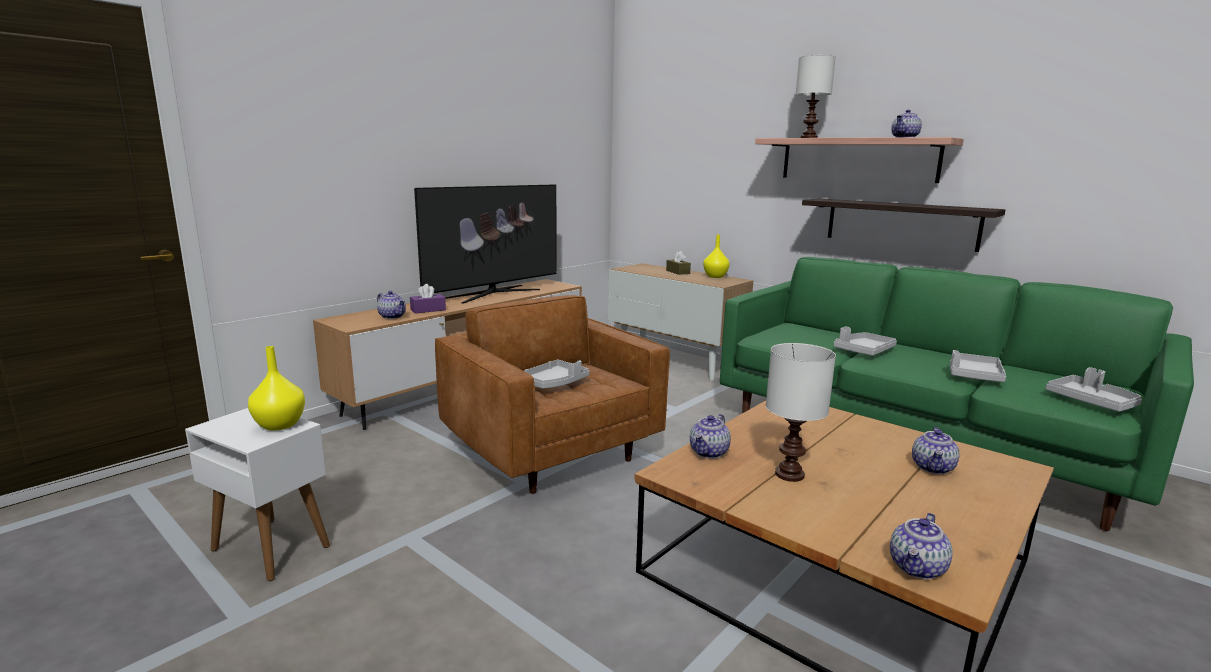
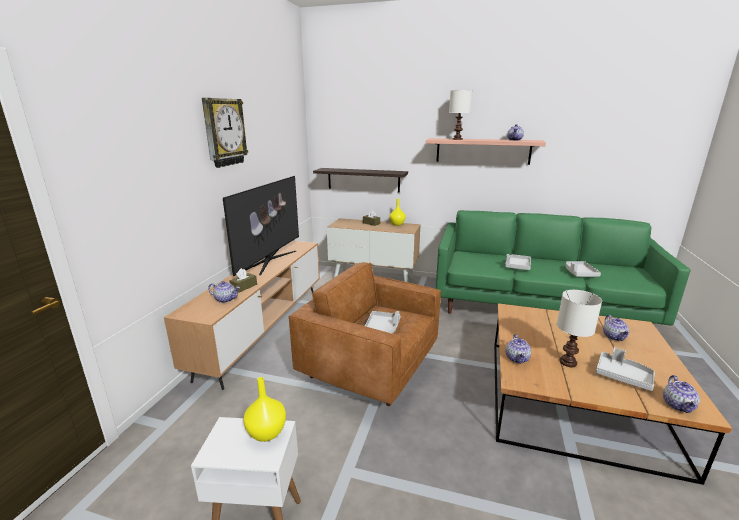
camera: 25 degrees left, 5 degrees up
purple tissue box [410,284,446,314] -> brown tissue box [229,268,257,293]
shelf [802,199,1006,252] -> shelf moved to [313,168,408,192]
grey tray [1045,367,1142,412] -> grey tray moved to [596,347,655,391]
none -> wall clock [202,98,248,168]

